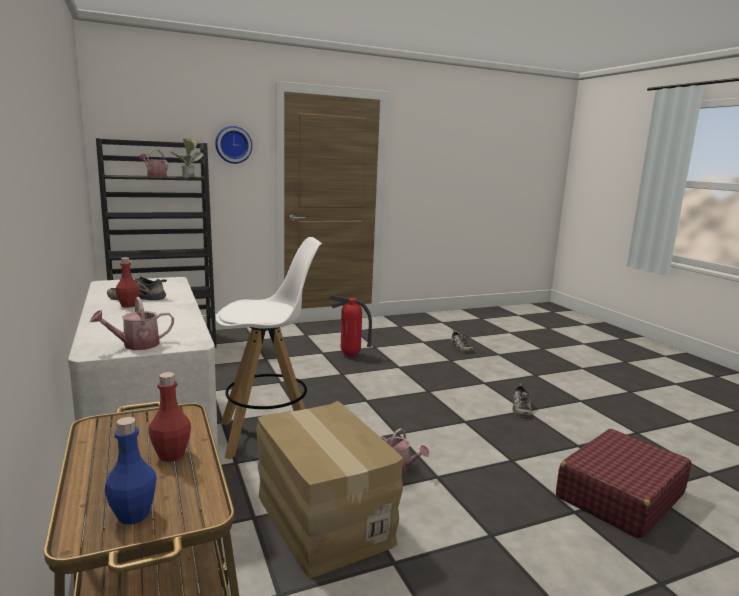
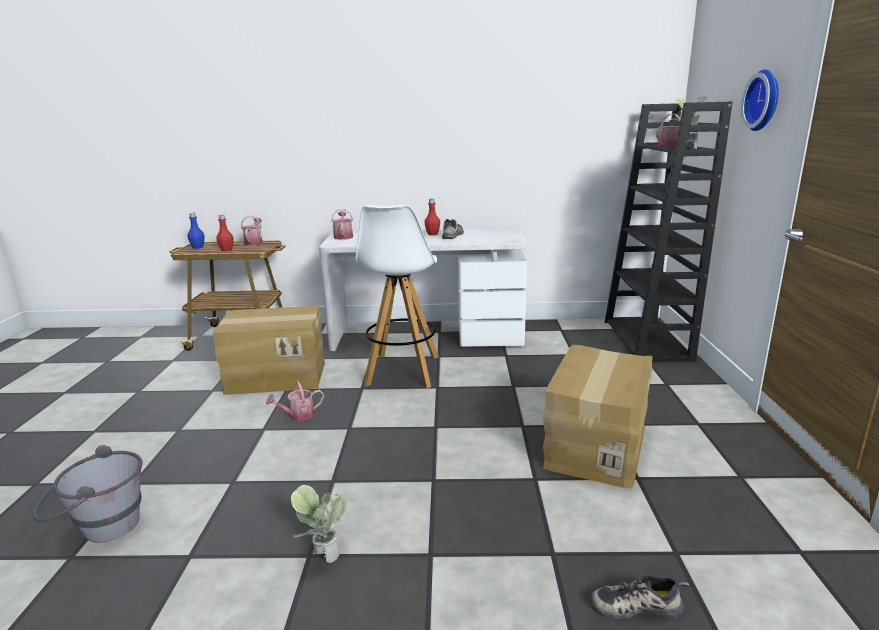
camera: 115 degrees right, 5 degrees up
fire extinguisher [329,295,372,356] -> cardboard box [543,345,652,488]
shoe [512,384,532,418] -> potted plant [291,485,348,563]
red suitcase [556,429,691,539] -> grey bucket [32,445,143,543]
none -> watering can [241,216,263,245]

